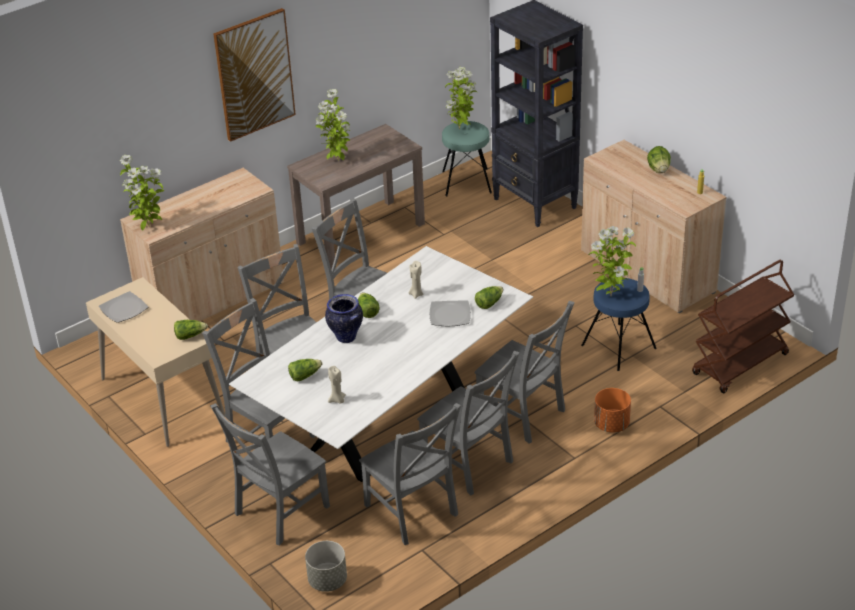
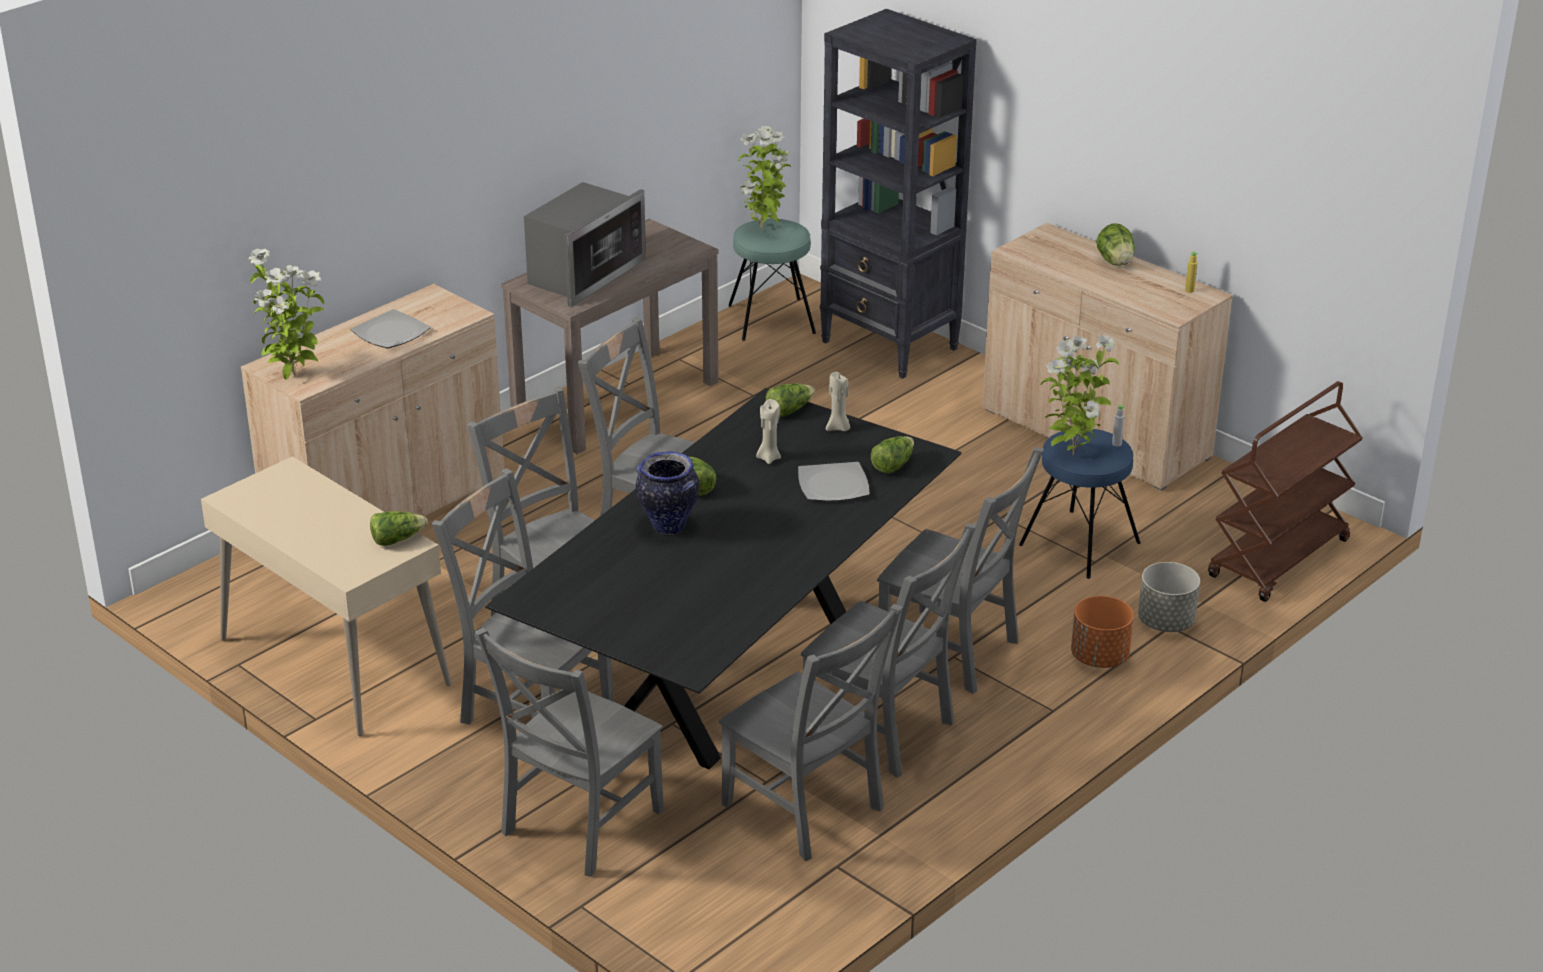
camera: 10 degrees left, 5 degrees down
plate [99,291,148,323] -> plate moved to [350,309,431,348]
picture [213,8,296,142] -> none
white dining table [229,246,533,482] -> black dining table [485,388,962,769]
lettuce [288,359,322,382] -> lettuce moved to [766,383,815,417]
grey planter [305,541,347,592] -> grey planter moved to [1138,562,1200,632]
potted plant [315,89,350,161] -> microwave [524,182,646,307]
beige candle [328,366,346,404] -> beige candle moved to [826,372,850,431]

